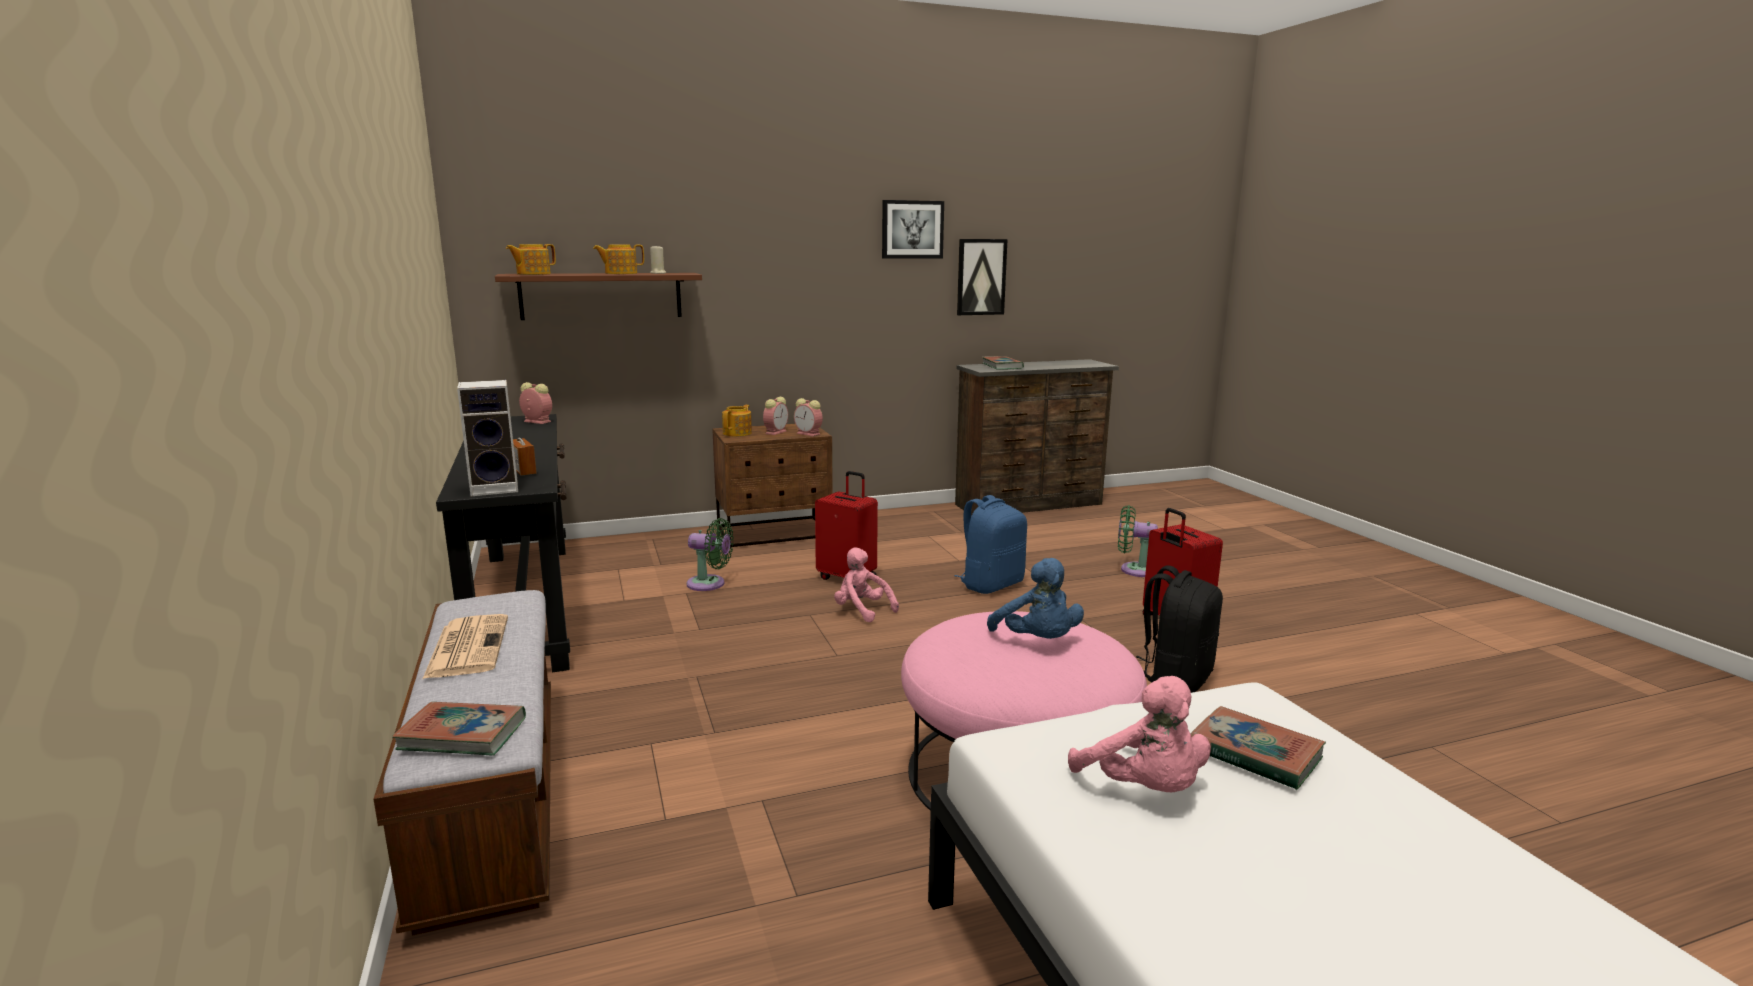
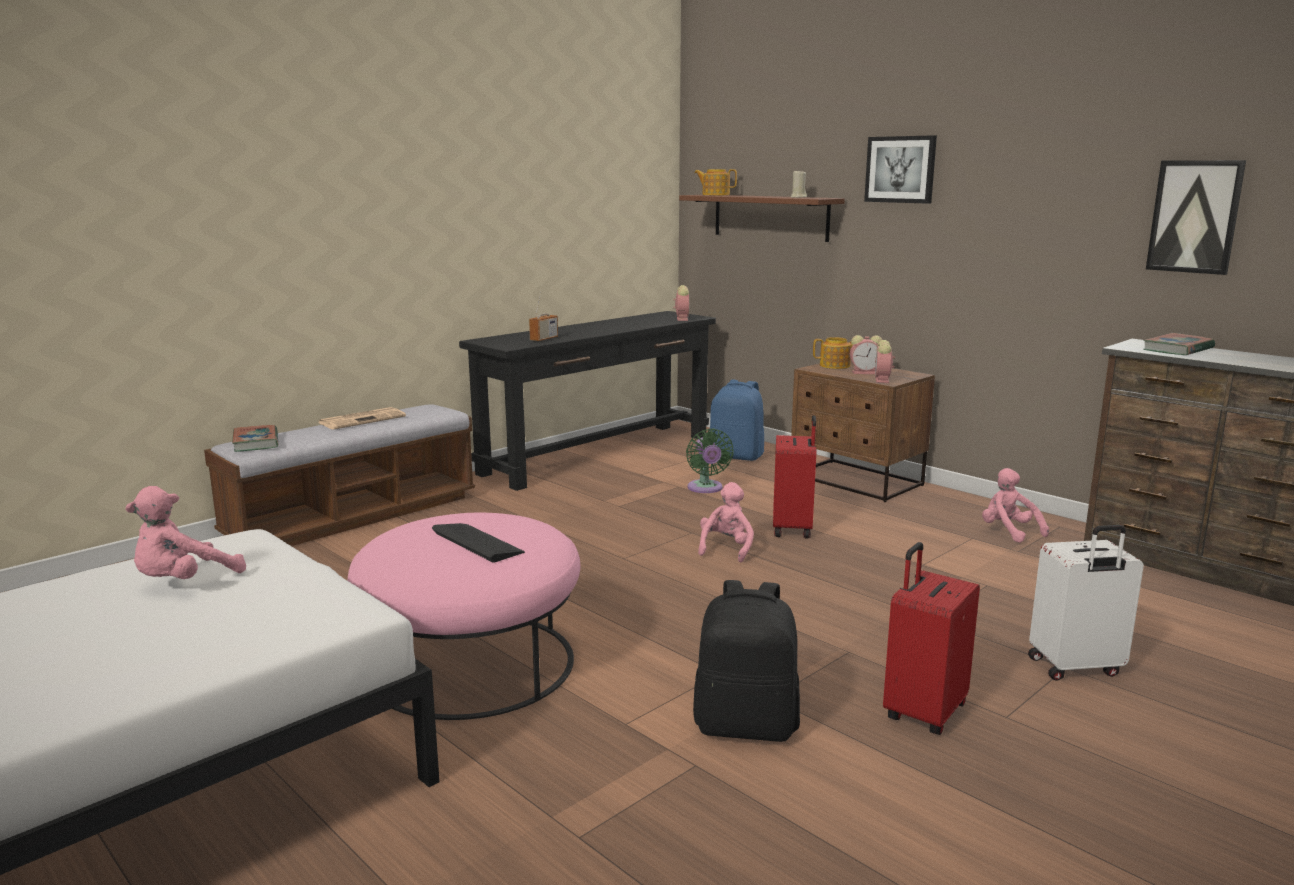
camera: 65 degrees right, 0 degrees up
speaker [457,380,518,496] -> none
teapot [593,244,644,274] -> none
picture [882,200,944,258] -> picture moved to [864,135,937,204]
blue backpack [955,495,1027,594] -> blue backpack moved to [709,380,764,461]
blue plush toy [987,558,1084,639] -> keyboard [432,523,525,562]
green fan [1118,505,1158,577] -> white suitcase [1028,525,1144,681]
book [1190,706,1326,790] -> none
none -> pink plush toy [982,468,1049,543]

